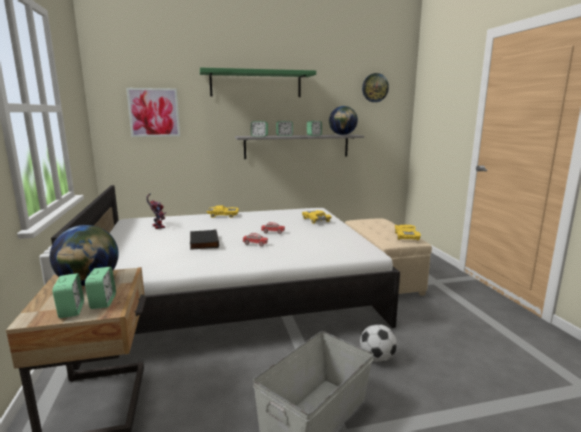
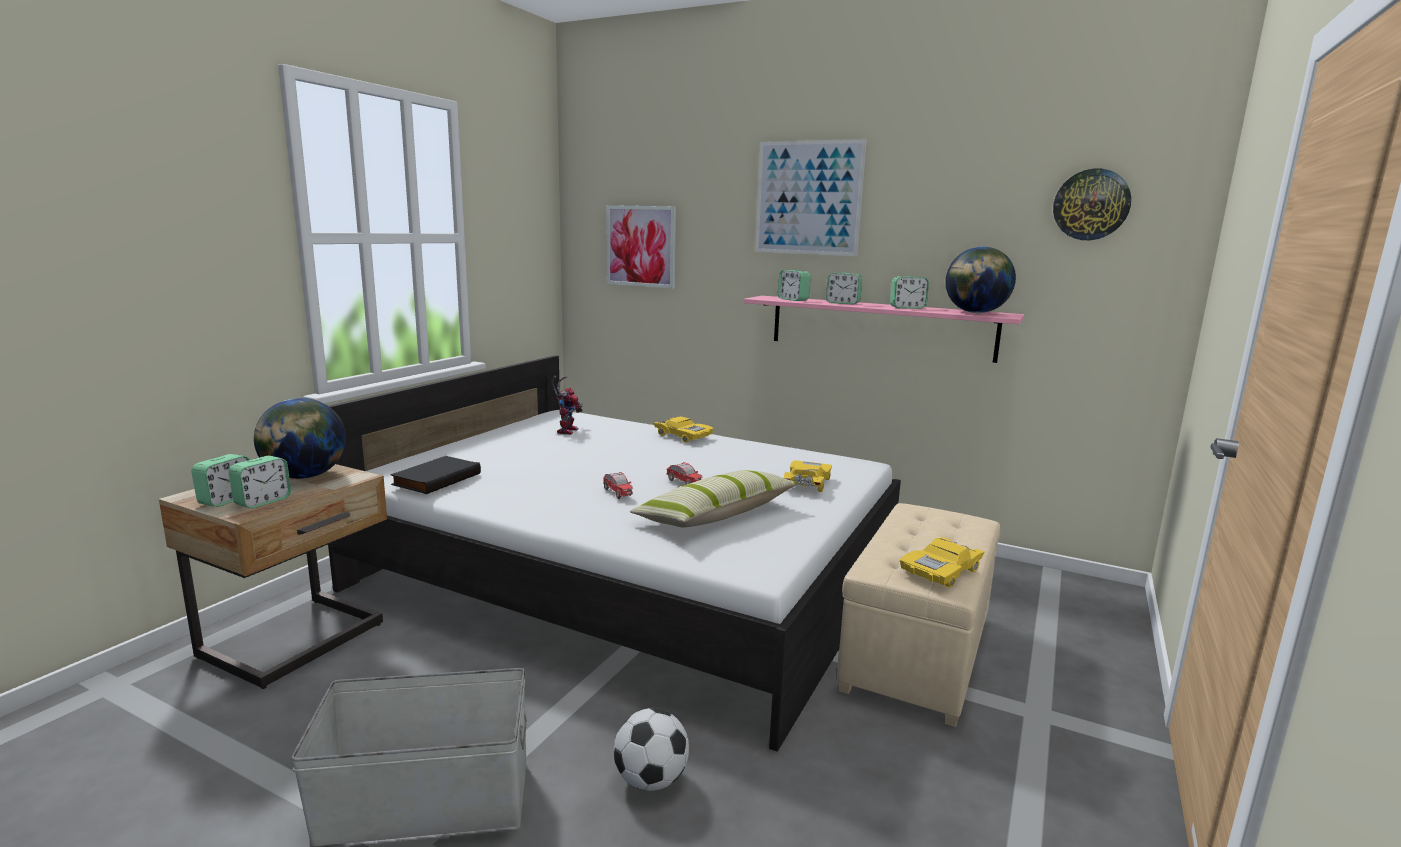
camera: 40 degrees right, 0 degrees up
black book [190,229,219,250] -> black book moved to [390,456,481,494]
green shelf [200,68,316,97] -> picture [755,139,867,256]
grey shelf [235,134,364,159] -> pink shelf [743,296,1024,363]
none -> pillow [630,470,799,527]

